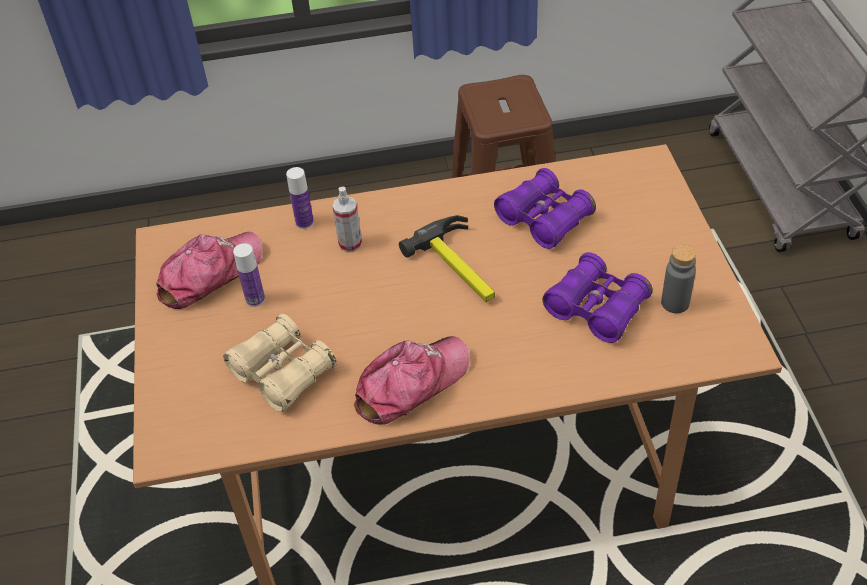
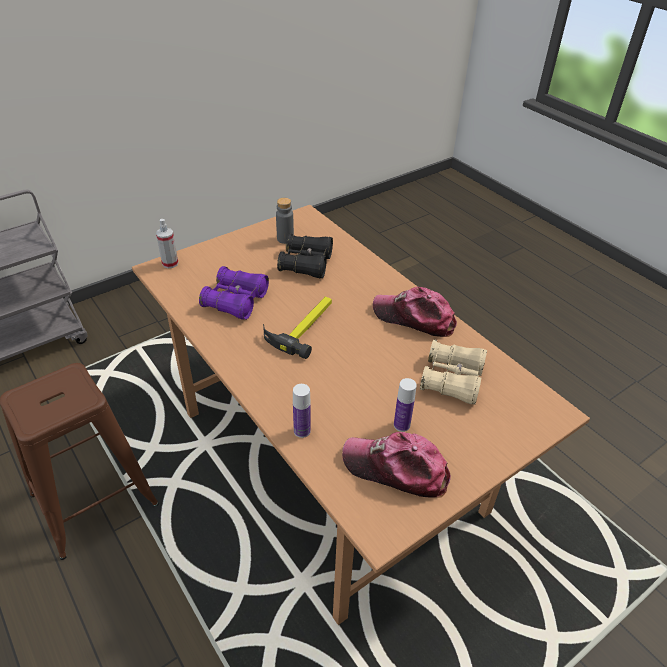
camera: 120 degrees left, 5 degrees down
spray bottle [332,187,362,253] -> spray bottle moved to [156,219,178,268]
purple binoculars [542,252,653,343] -> black binoculars [277,233,333,278]

